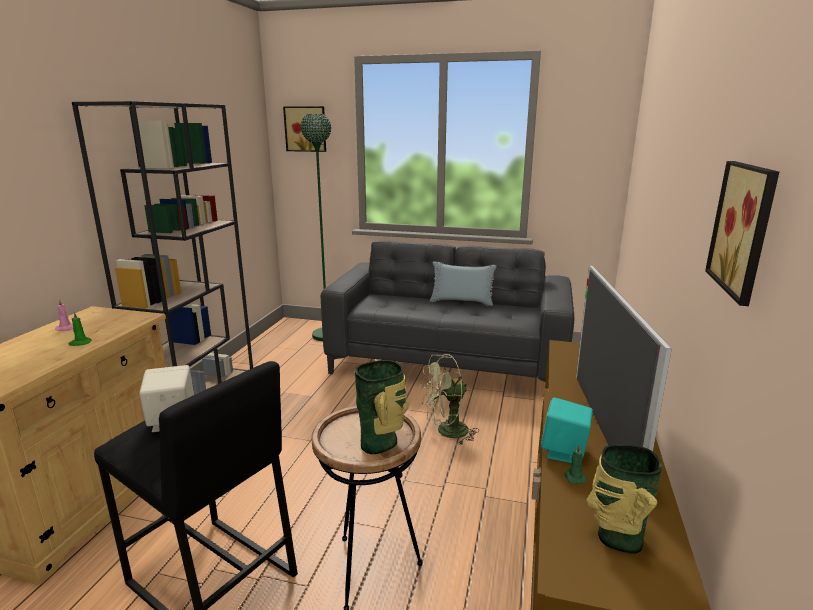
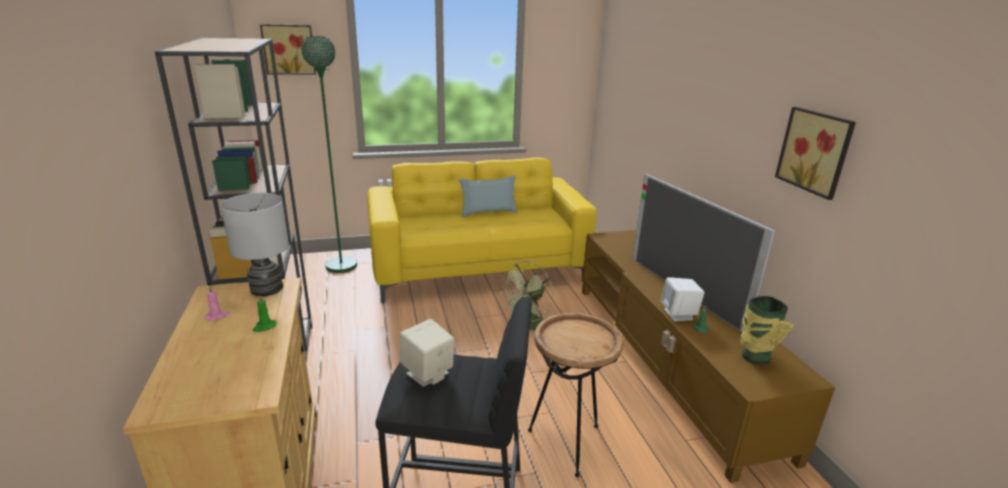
camera: 30 degrees left, 5 degrees up
grey sofa [321,240,574,382] -> yellow sofa [367,157,597,303]
vase [354,360,409,454] -> none
turquoise speaker [541,397,593,463] -> white speaker [661,277,705,321]
none -> grey table lamp [220,193,289,296]

